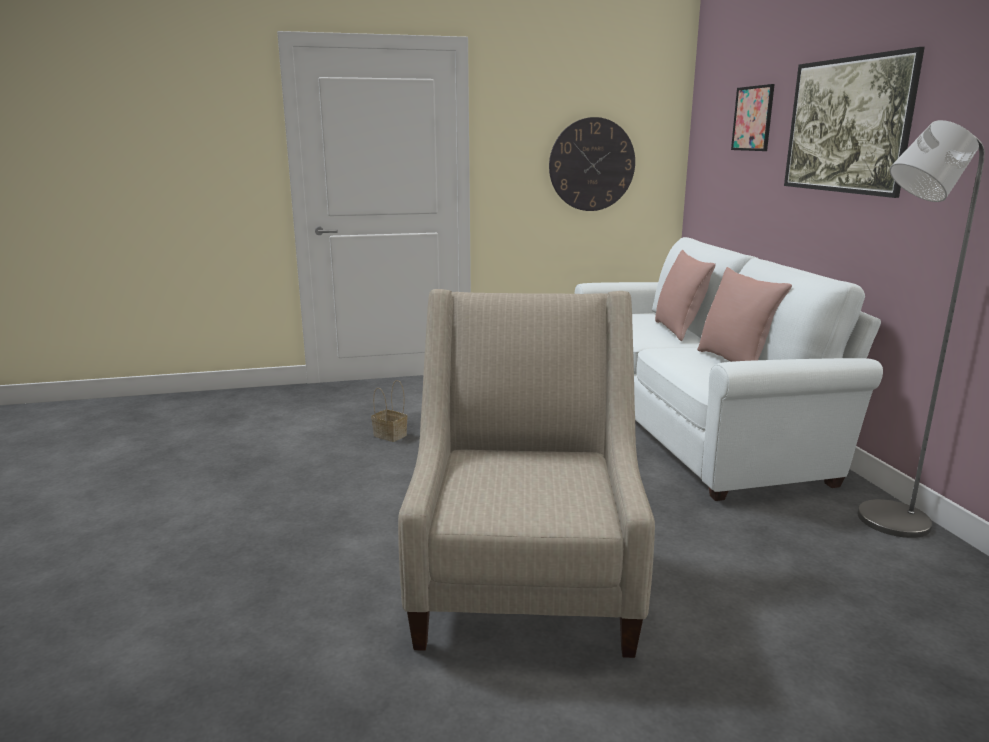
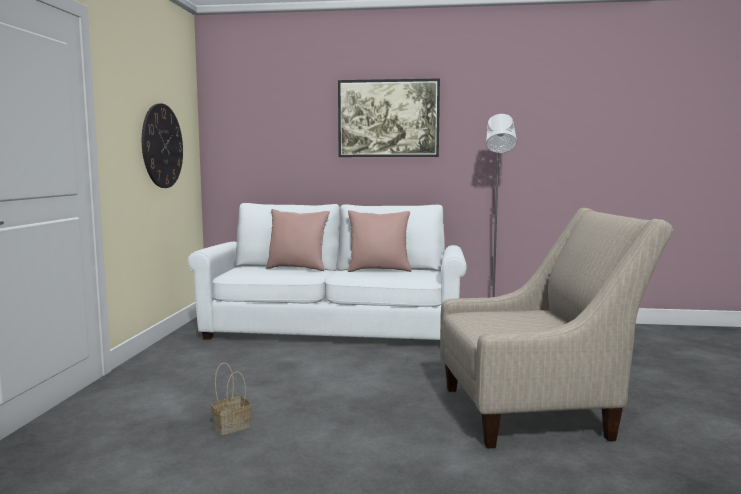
camera: 70 degrees left, 10 degrees down
beige armchair [398,289,655,658] -> beige armchair turned 150 degrees clockwise [440,208,673,449]
picture [731,84,775,151] -> none

